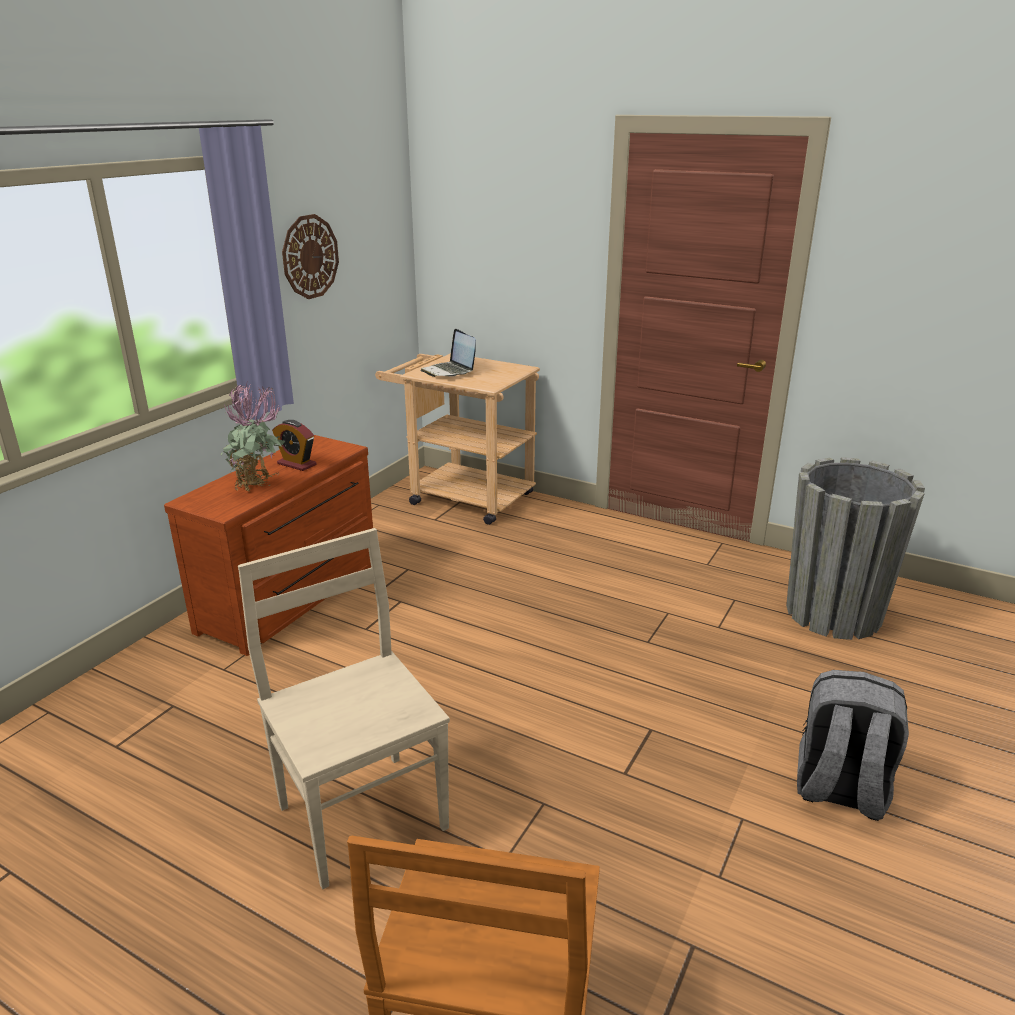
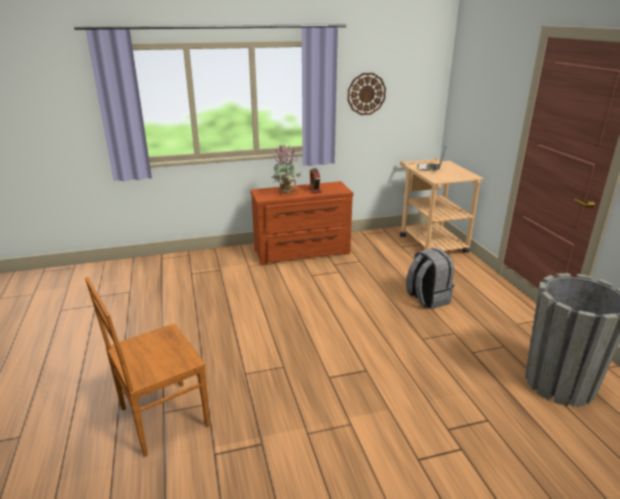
camera: 45 degrees right, 0 degrees up
beige chair [238,528,450,890] -> none
grey backpack [797,670,909,821] -> grey backpack moved to [406,248,454,309]

